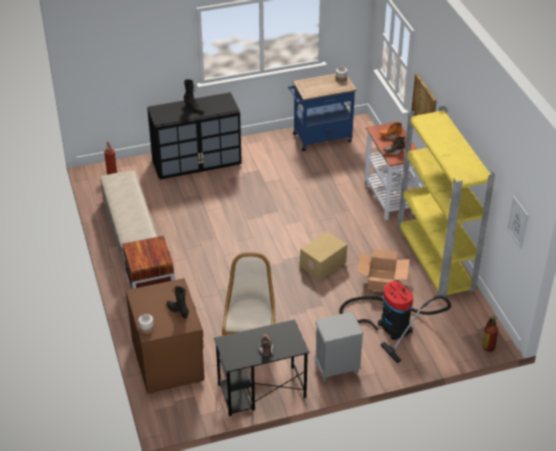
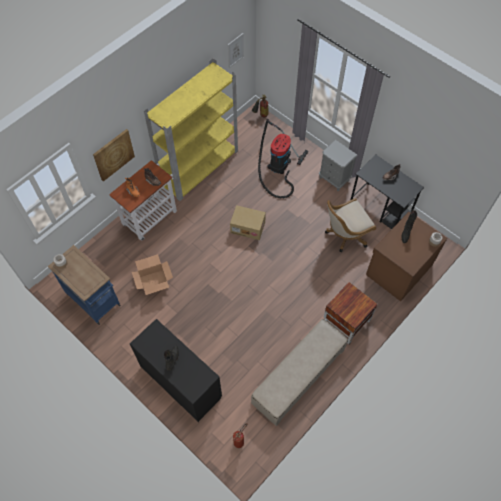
camera: 120 degrees left, 20 degrees up
cardboard box [357,249,410,291] -> cardboard box moved to [132,254,173,295]

